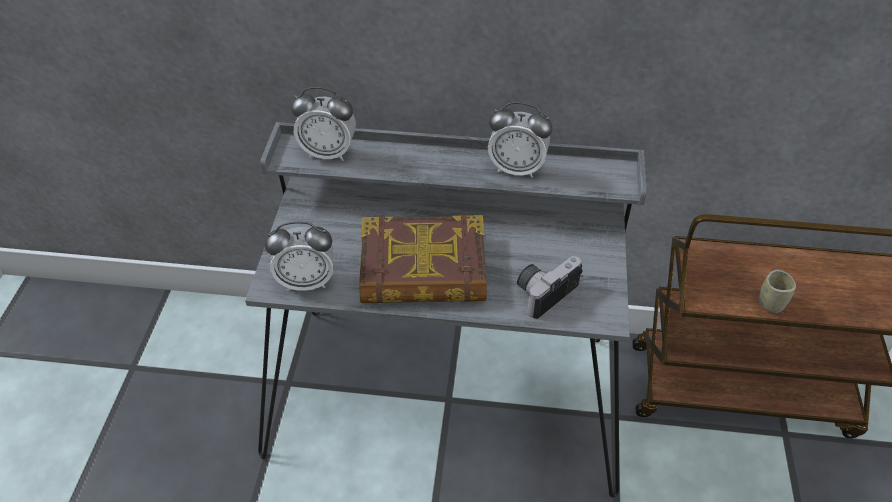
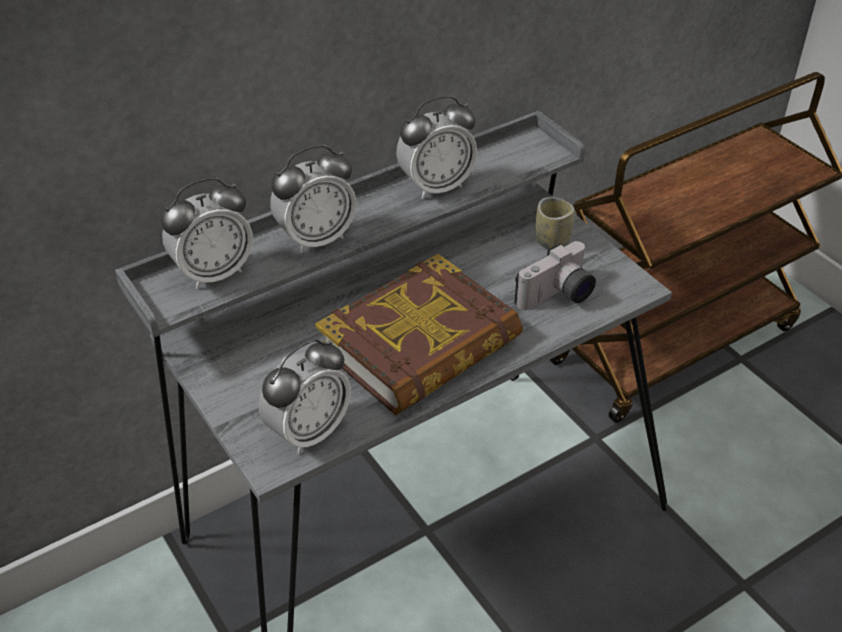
camera: 40 degrees left, 5 degrees down
camera [517,256,583,319] -> camera turned 135 degrees counterclockwise [514,241,596,310]
cup [759,270,796,313] -> cup moved to [535,197,575,249]
none -> alarm clock [270,145,356,253]

